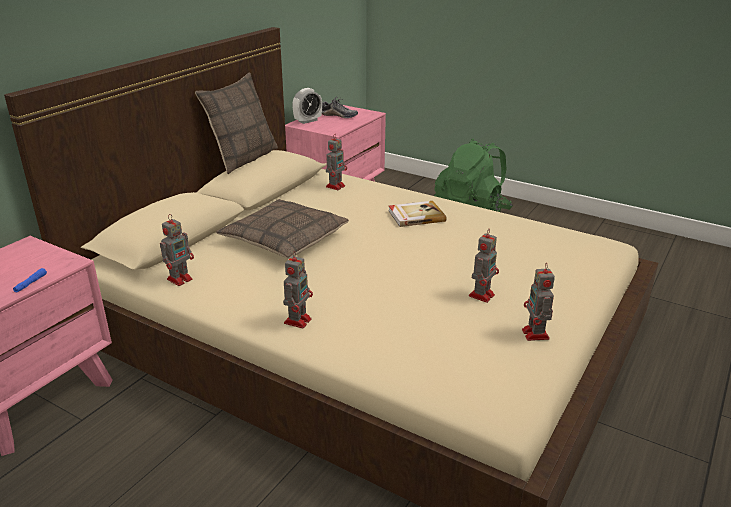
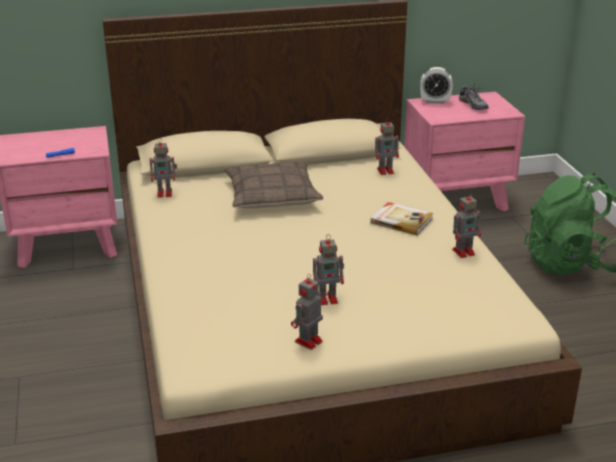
camera: 45 degrees right, 0 degrees up
pillow [195,73,278,174] -> none
toy robot [283,251,313,329] -> toy robot moved to [452,191,481,258]

